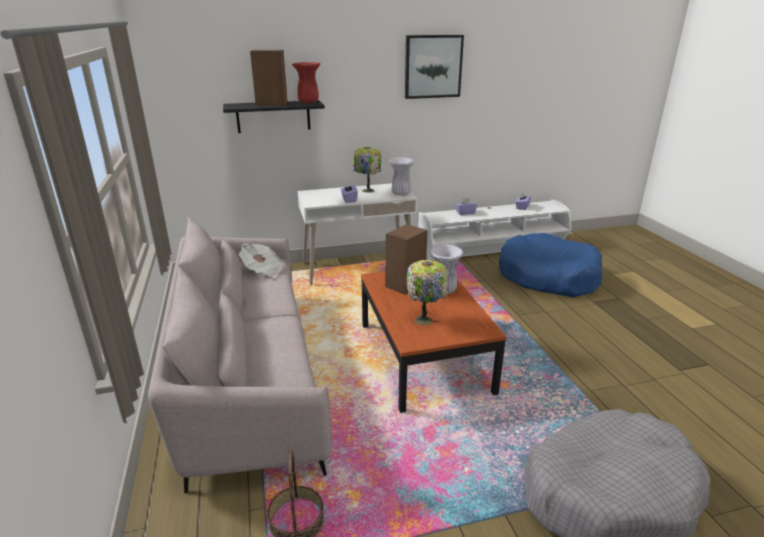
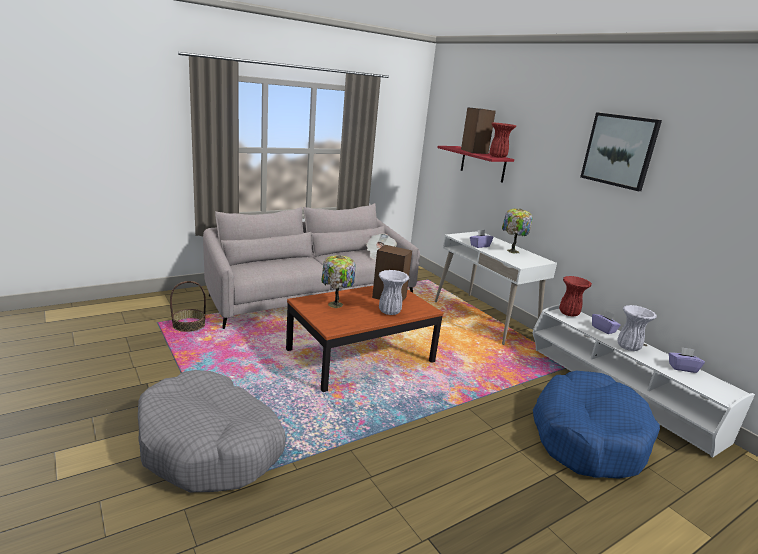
camera: 70 degrees right, 5 degrees down
black shelf [223,100,325,133] -> red shelf [437,146,514,183]
white vase [389,157,415,196] -> white vase moved to [617,305,657,351]
none -> red vase [559,276,592,316]

